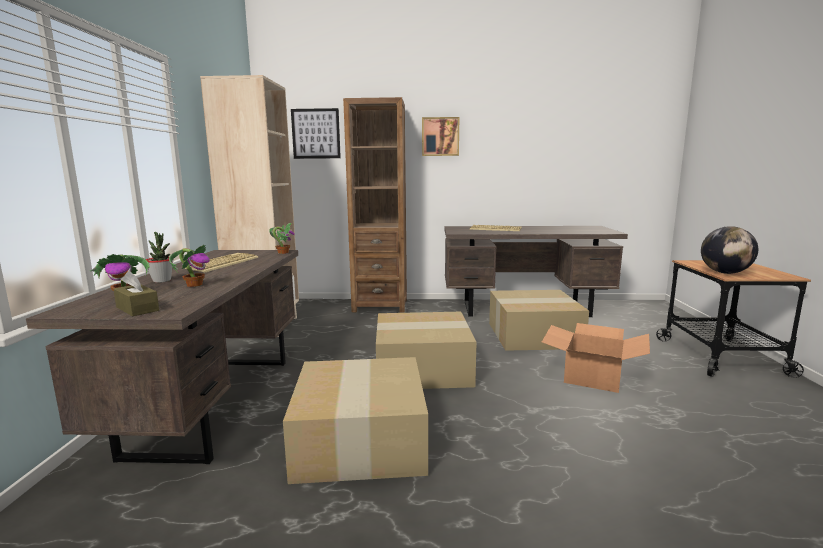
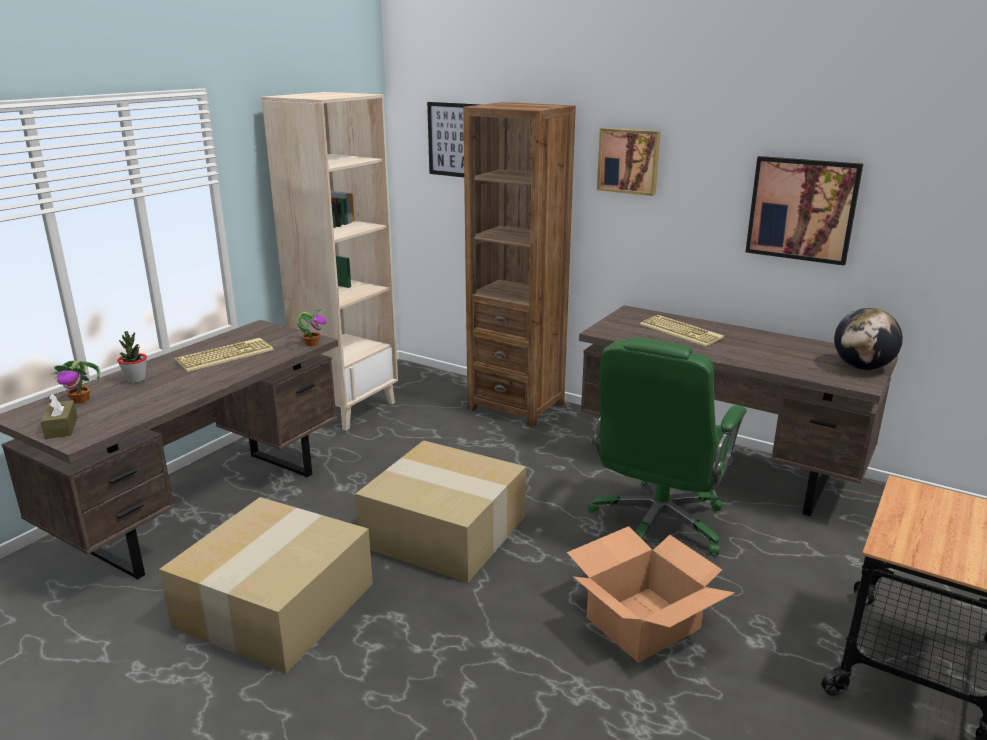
camera: 30 degrees right, 10 degrees up
potted plant [169,245,210,287] -> none
cardboard box [489,290,589,351] -> green office chair [588,337,747,555]
globe [701,226,758,274] -> globe moved to [834,308,903,370]
none -> picture [746,156,863,266]

